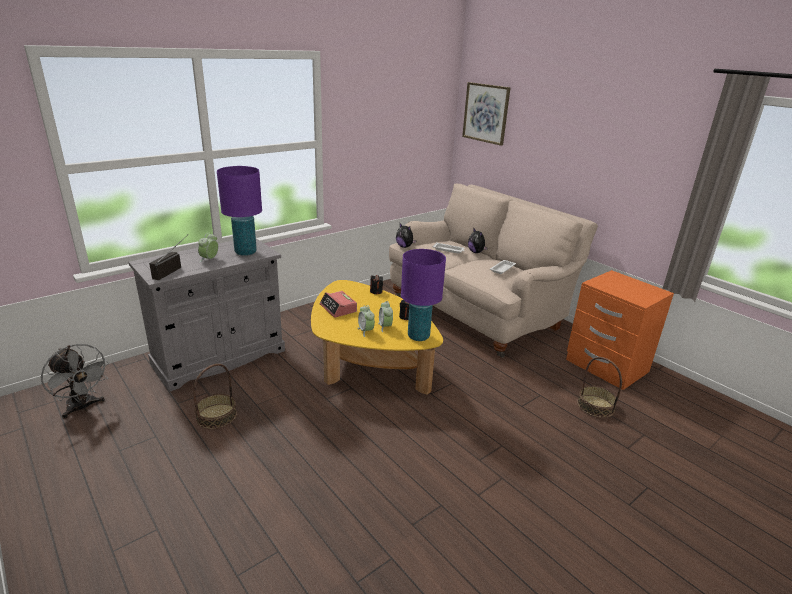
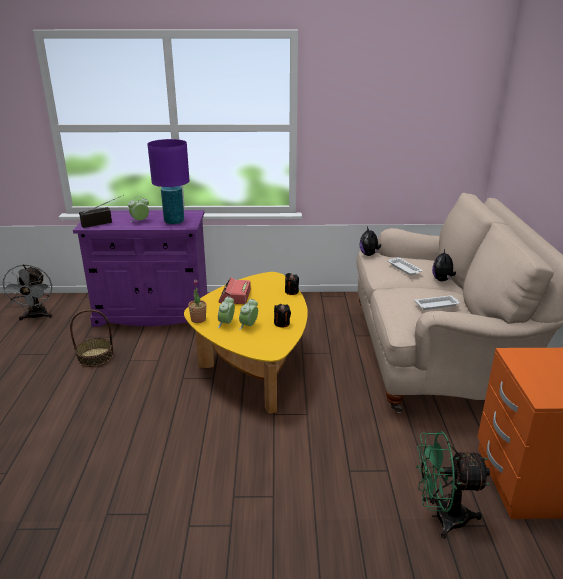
camera: 40 degrees right, 0 degrees up
grey cabinet [129,239,285,392] -> purple cabinet [73,210,208,327]
purple table lamp [401,249,446,341] -> none
picture [462,82,511,146] -> none
basket [577,357,622,418] -> green fan [416,431,490,539]
none -> potted plant [188,279,207,323]

